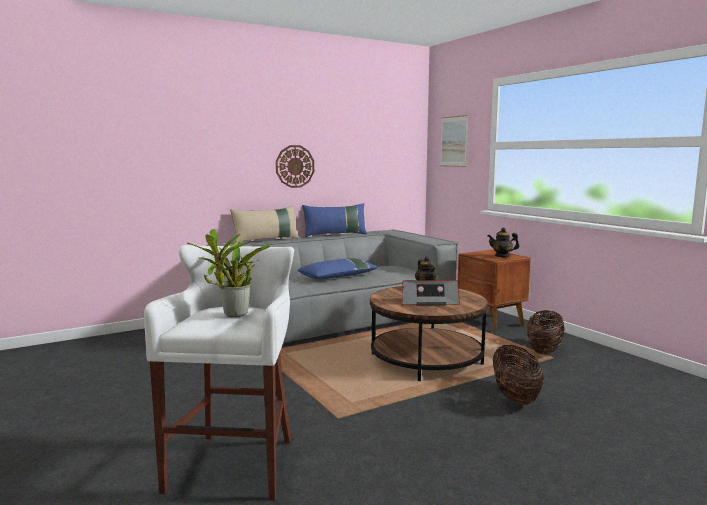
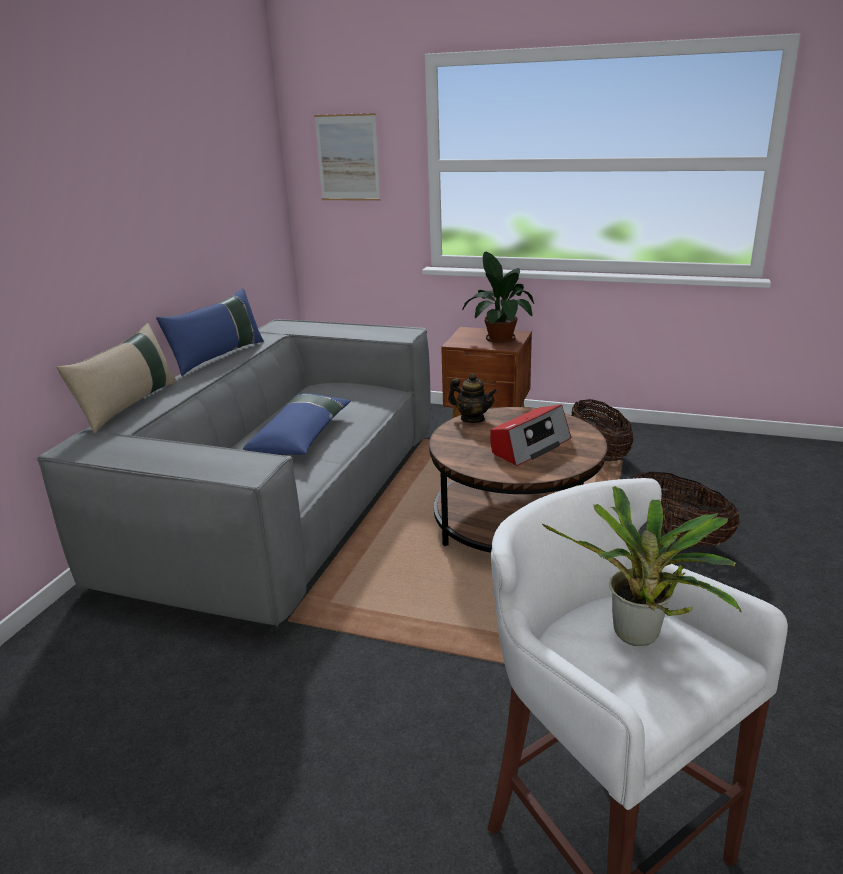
camera: 40 degrees left, 15 degrees up
wall clock [276,145,314,188] -> none
teapot [488,227,520,257] -> potted plant [462,252,534,343]

